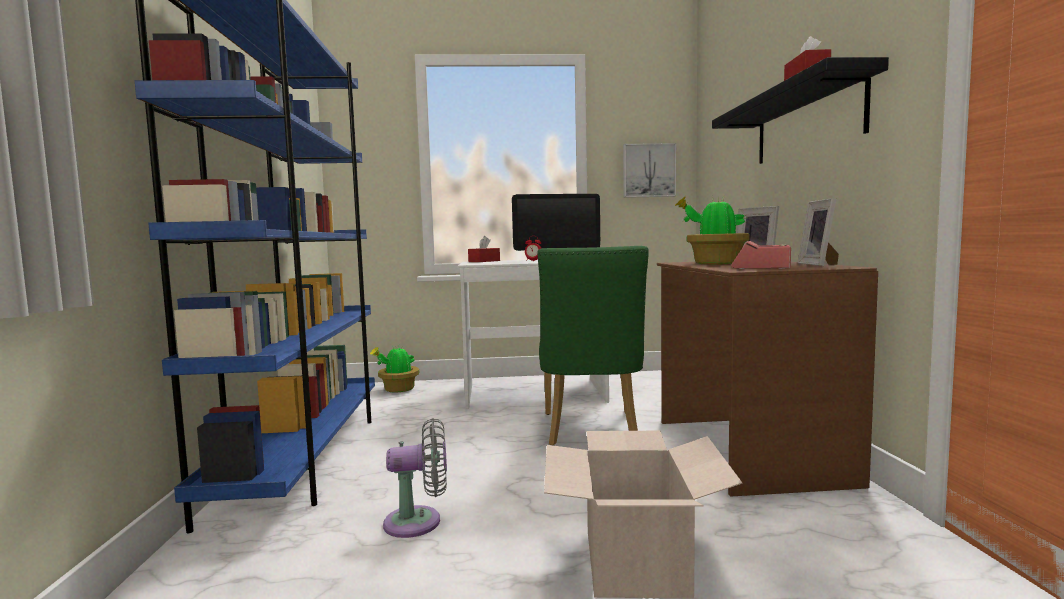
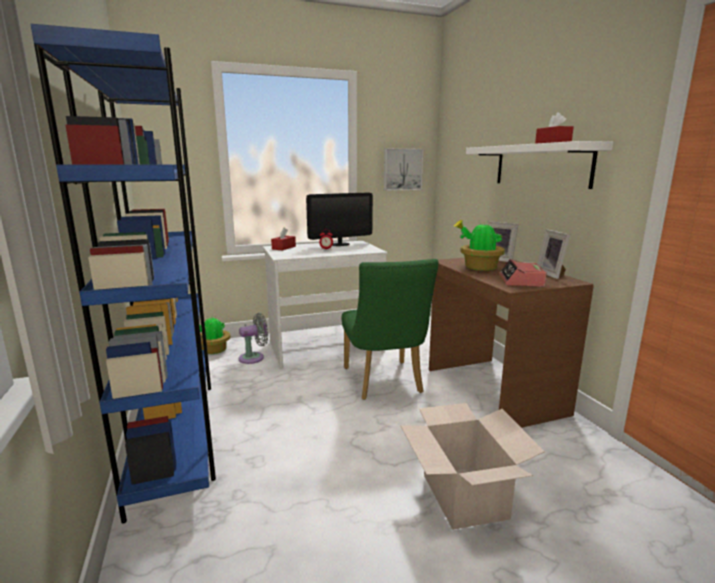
camera: 15 degrees left, 10 degrees up
grey fan [383,418,447,538] -> grey fan moved to [239,313,268,364]
black shelf [712,57,889,164] -> white shelf [466,141,613,189]

